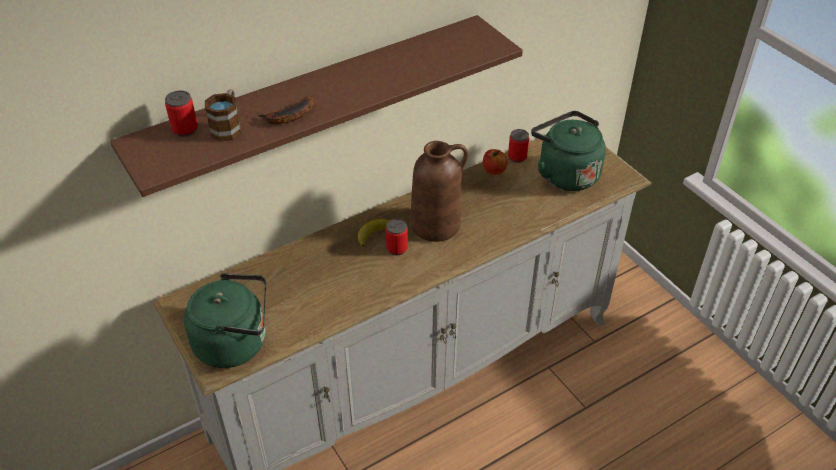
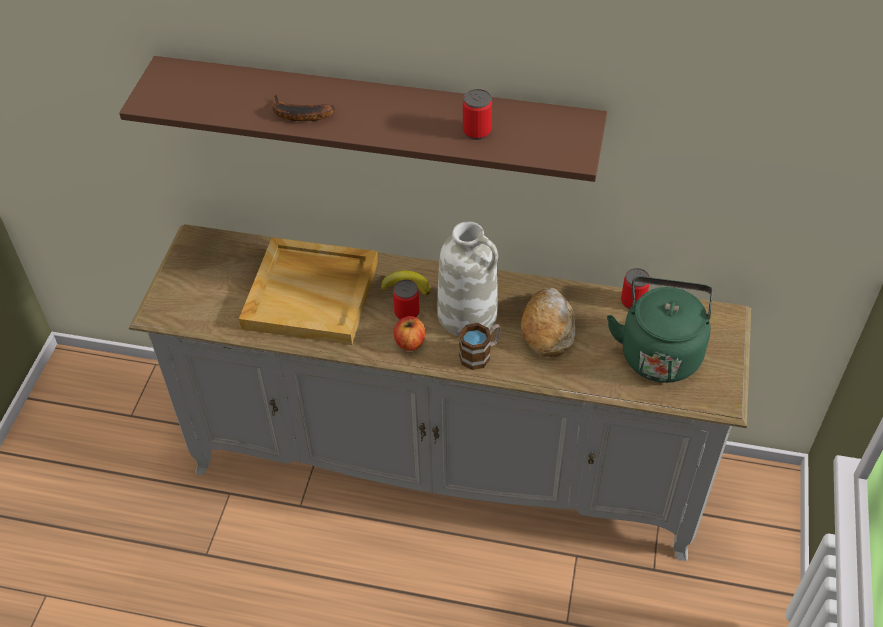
camera: 45 degrees right, 5 degrees up
can [165,91,198,137] -> can moved to [463,89,492,140]
green kettle [184,273,266,368] -> none
mug [205,89,241,142] -> mug moved to [459,323,501,370]
brown vase [411,141,468,242] -> white vase [437,221,498,336]
apple [483,149,507,175] -> apple moved to [394,316,425,351]
none -> beige tray [239,237,378,345]
none -> bread [521,288,575,357]

